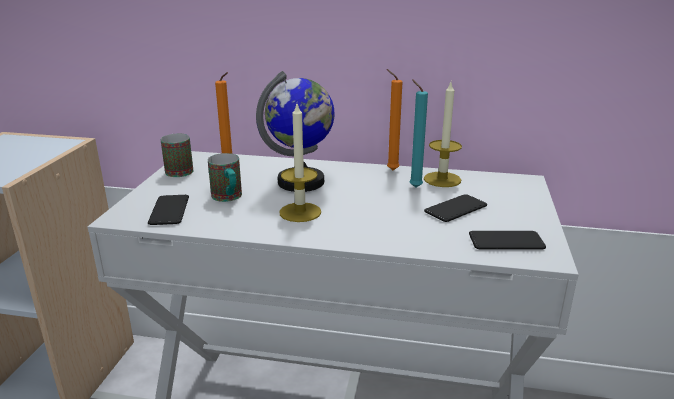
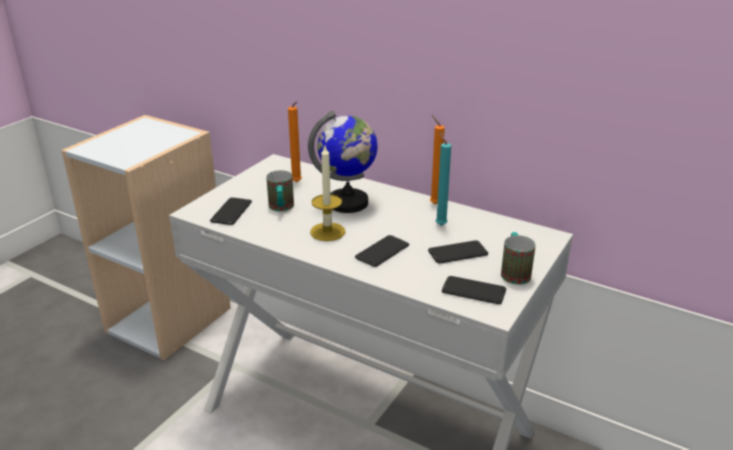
camera: 20 degrees right, 5 degrees up
mug [161,134,194,177] -> mug moved to [501,232,536,285]
candle [424,82,462,187] -> none
none -> phone [355,235,409,267]

